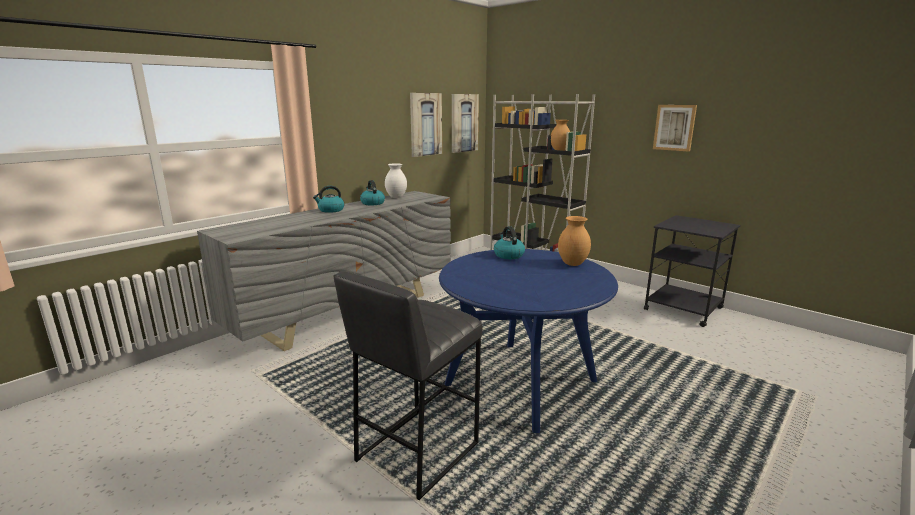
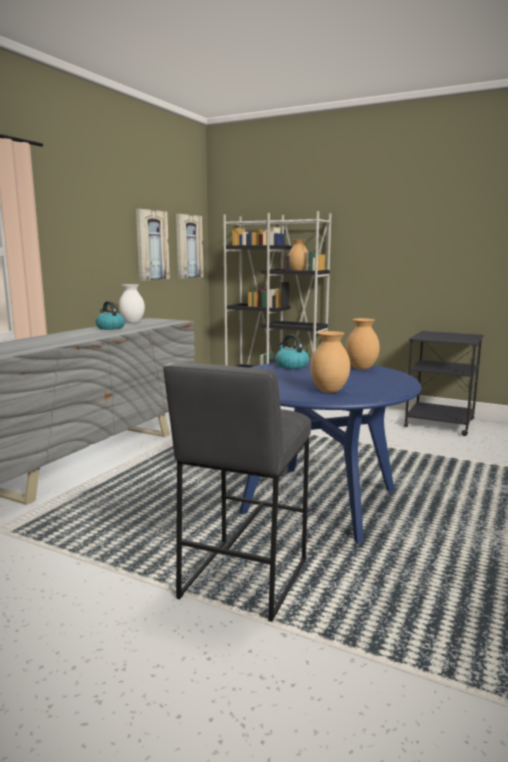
camera: 15 degrees left, 5 degrees down
kettle [313,186,344,213] -> none
picture [653,105,697,152] -> none
none -> brown vase [310,331,350,393]

